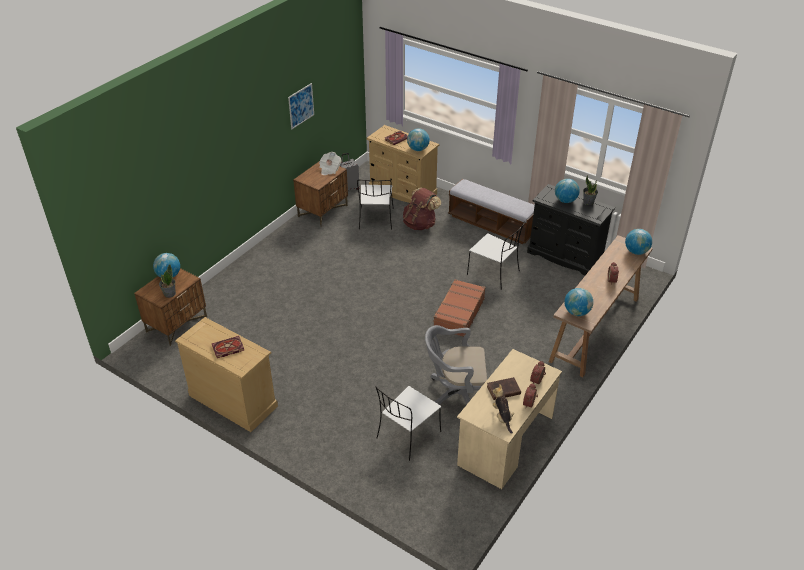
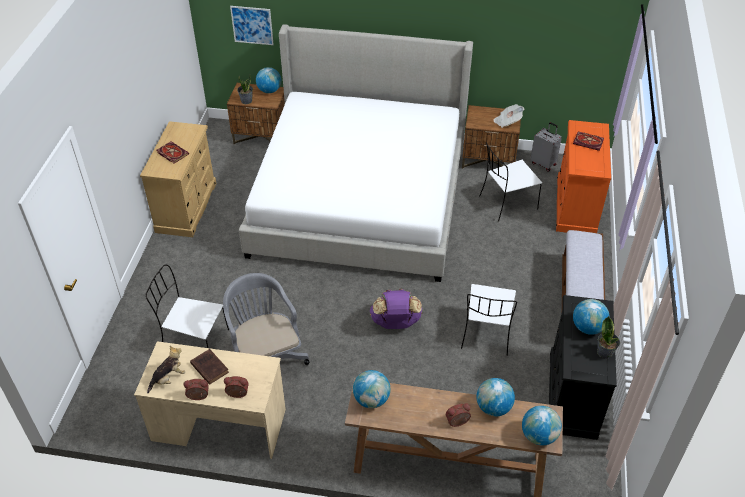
camera: 65 degrees right, 5 degrees up
picture [288,83,314,129] -> picture moved to [230,6,274,45]
beige dresser [366,125,439,203] -> orange dresser [556,120,611,233]
brown backpack [403,187,441,230] -> none
globe [407,128,429,151] -> globe moved to [476,378,515,416]
brown suitcase [433,279,486,337] -> purple backpack [370,289,422,329]
none -> bed [239,24,473,282]

